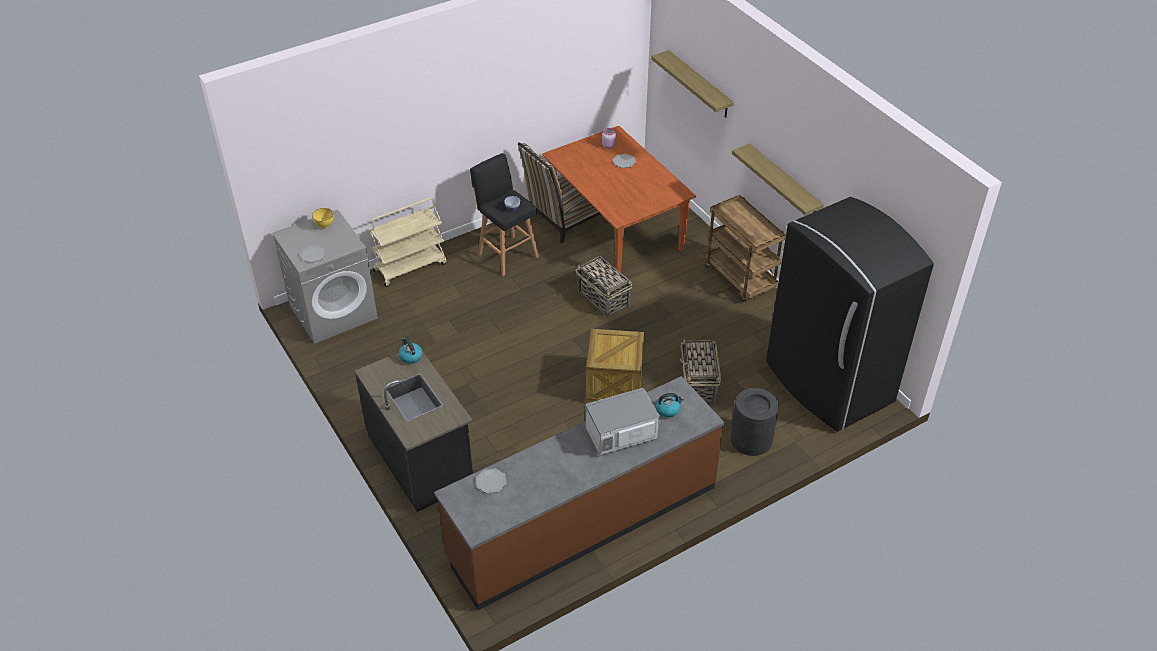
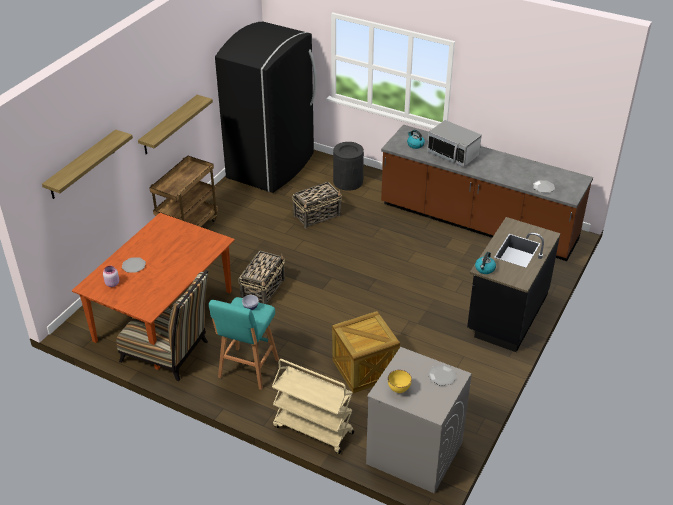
camera: 120 degrees left, 5 degrees down
black stool [470,153,539,276] -> turquoise stool [209,297,279,390]
crate [586,329,644,403] -> crate moved to [332,311,400,393]

